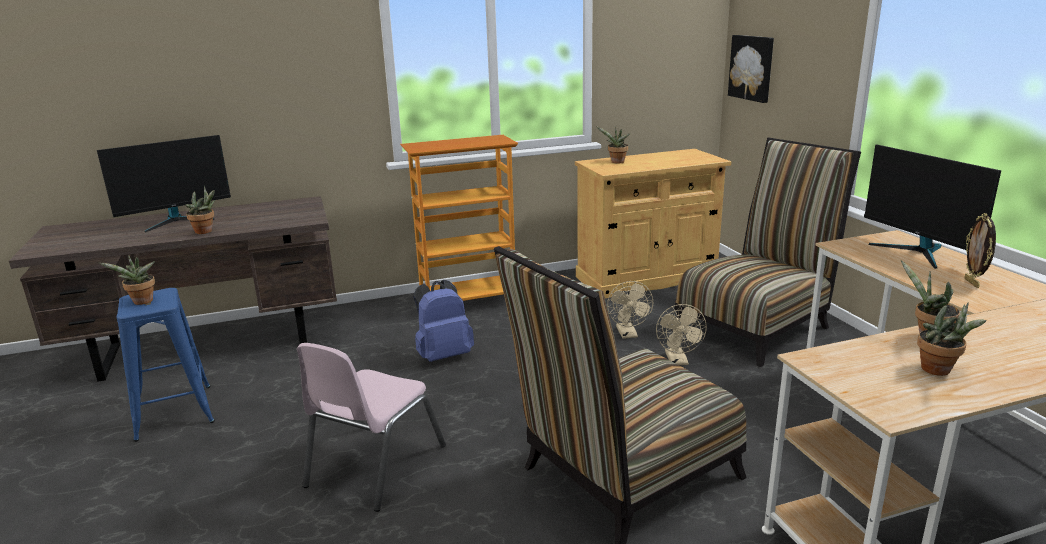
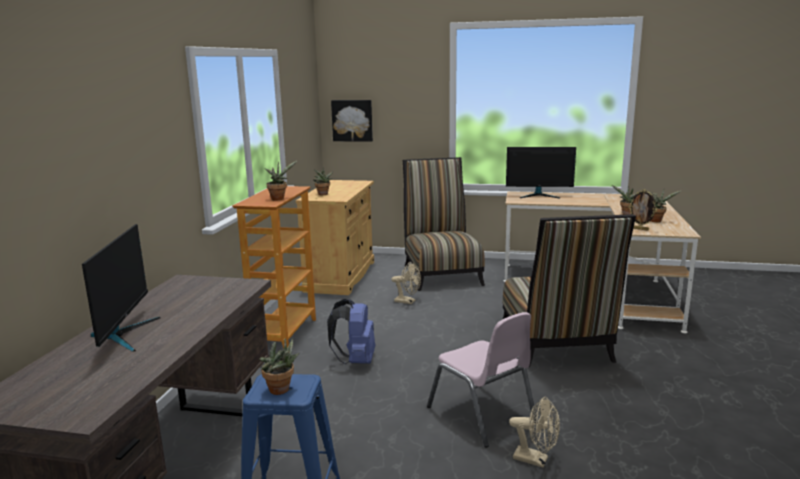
camera: 60 degrees left, 5 degrees down
potted plant [185,186,215,234] -> potted plant moved to [265,161,297,201]
beige fan [656,304,707,365] -> beige fan moved to [509,397,560,468]
picture frame [964,213,996,288] -> picture frame moved to [629,189,657,231]

